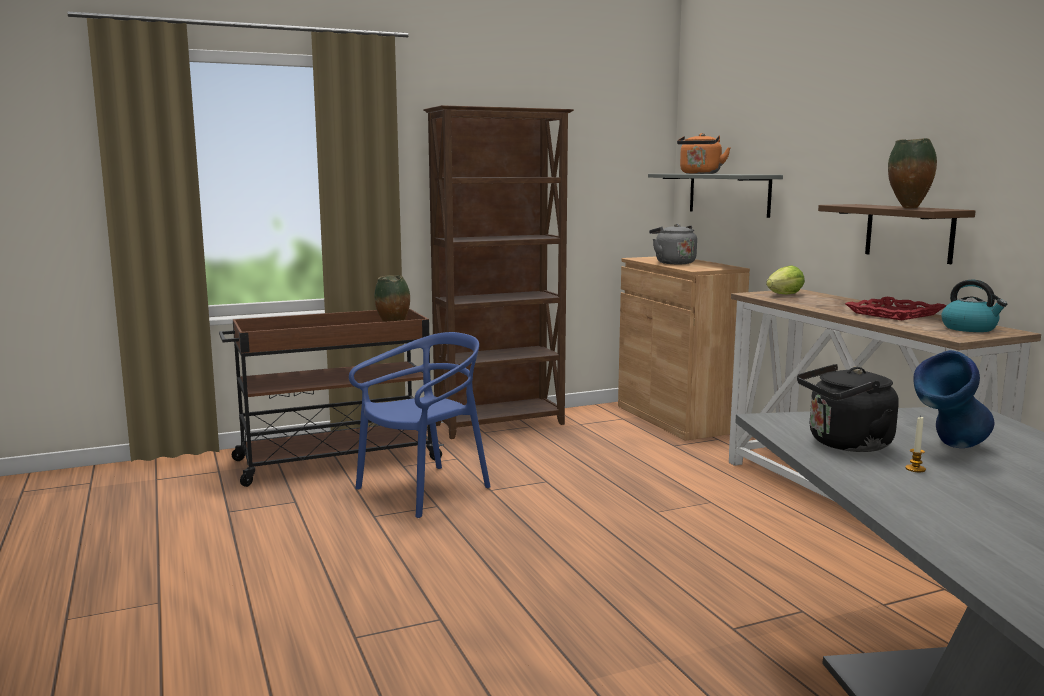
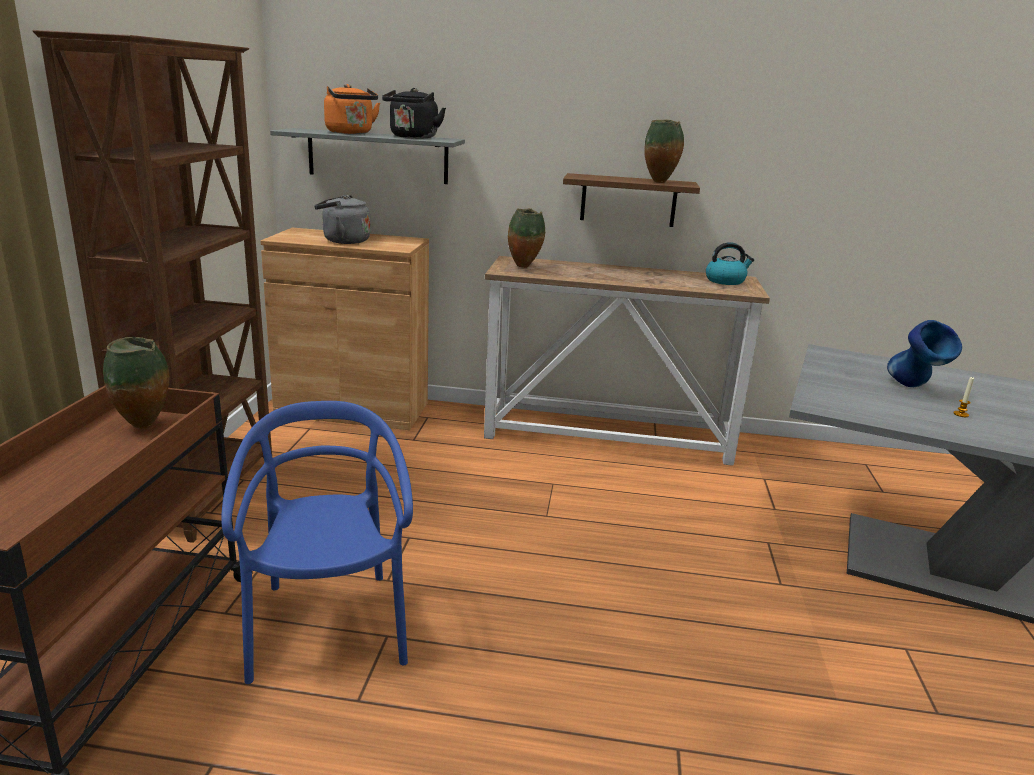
camera: 60 degrees left, 10 degrees up
lettuce [766,266,805,295] -> vase [508,208,545,268]
black kettle [797,364,899,452] -> black kettle moved to [382,88,446,138]
red tray [845,297,946,320] -> none

